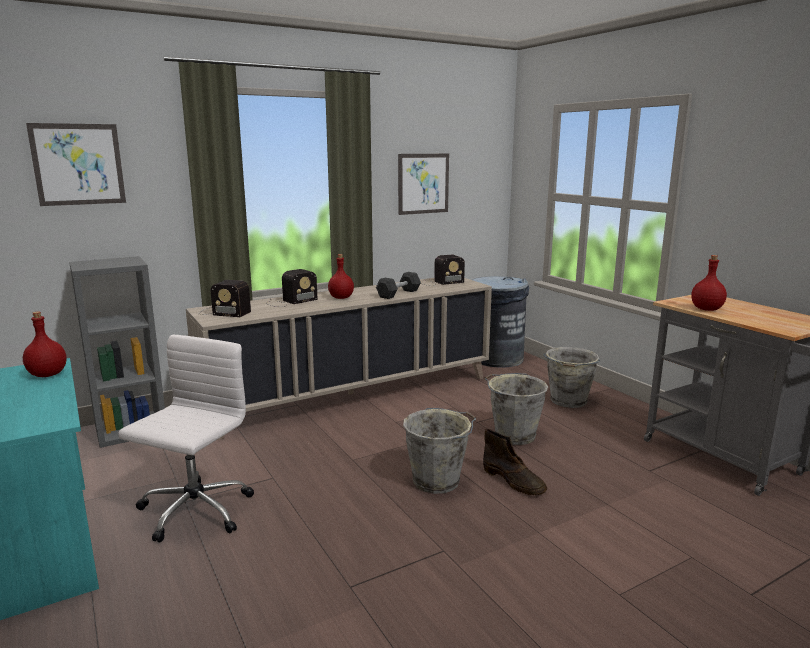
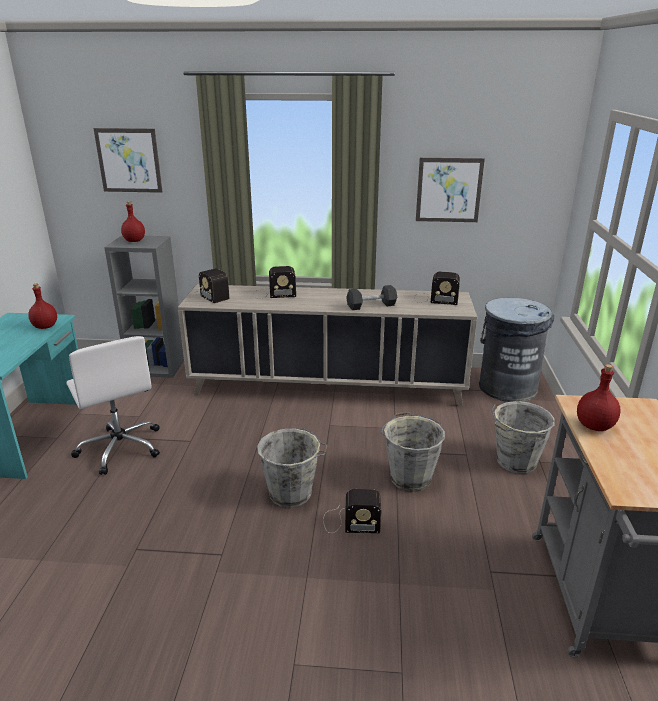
camera: 35 degrees right, 10 degrees up
white office chair [119,335,254,543] -> white office chair turned 90 degrees clockwise [66,336,160,475]
red bottle [328,254,354,299] -> red bottle moved to [121,201,145,242]
brown boot [483,429,547,495] -> radio [323,489,381,534]

